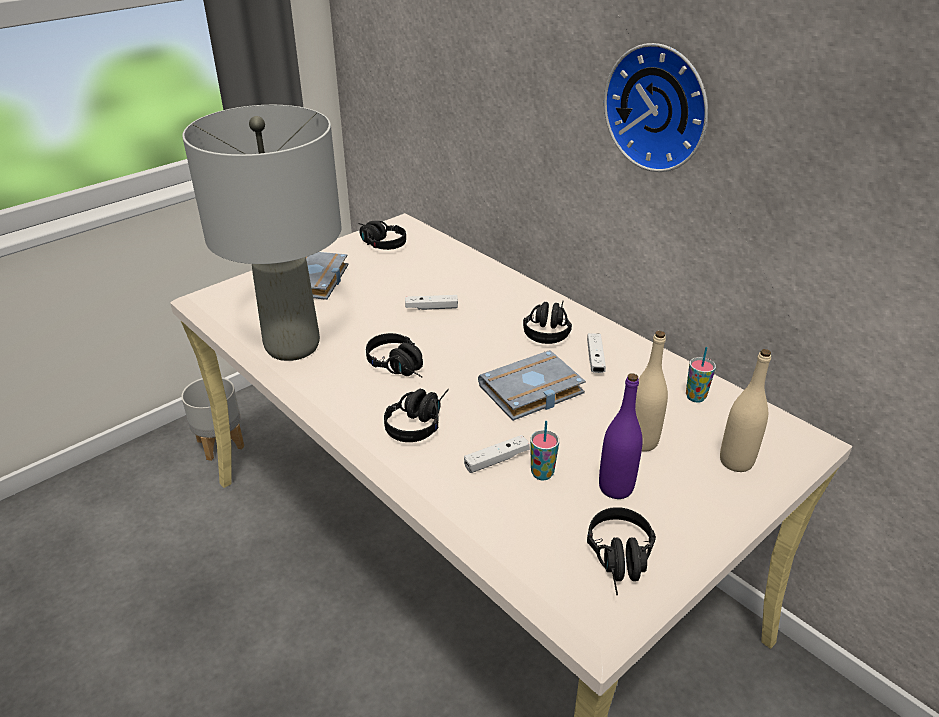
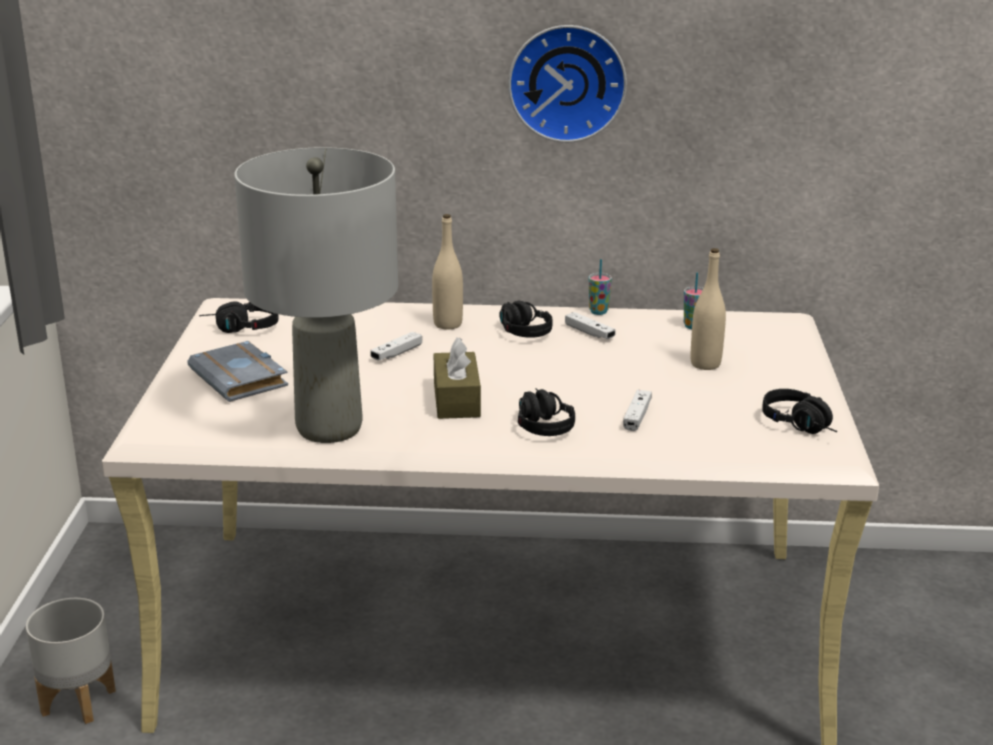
camera: 45 degrees left, 10 degrees down
black headphones [366,333,423,377] -> brown tissue box [434,338,481,419]
grey book [478,350,586,421] -> none
cup [530,421,559,480] -> cup moved to [589,259,612,315]
purple bottle [599,373,643,499] -> none
beige bottle [720,349,771,472] -> beige bottle moved to [432,214,463,330]

